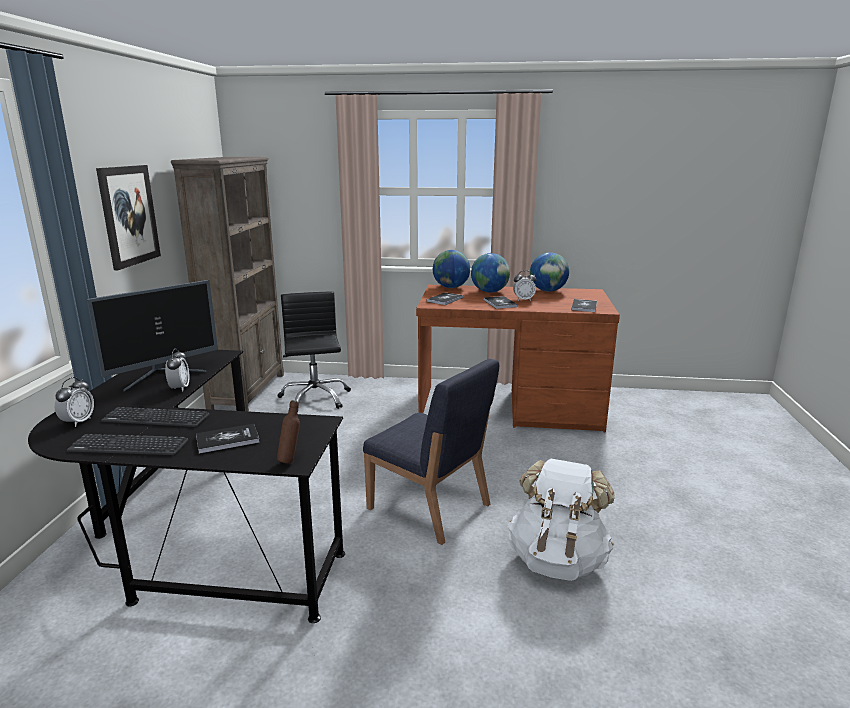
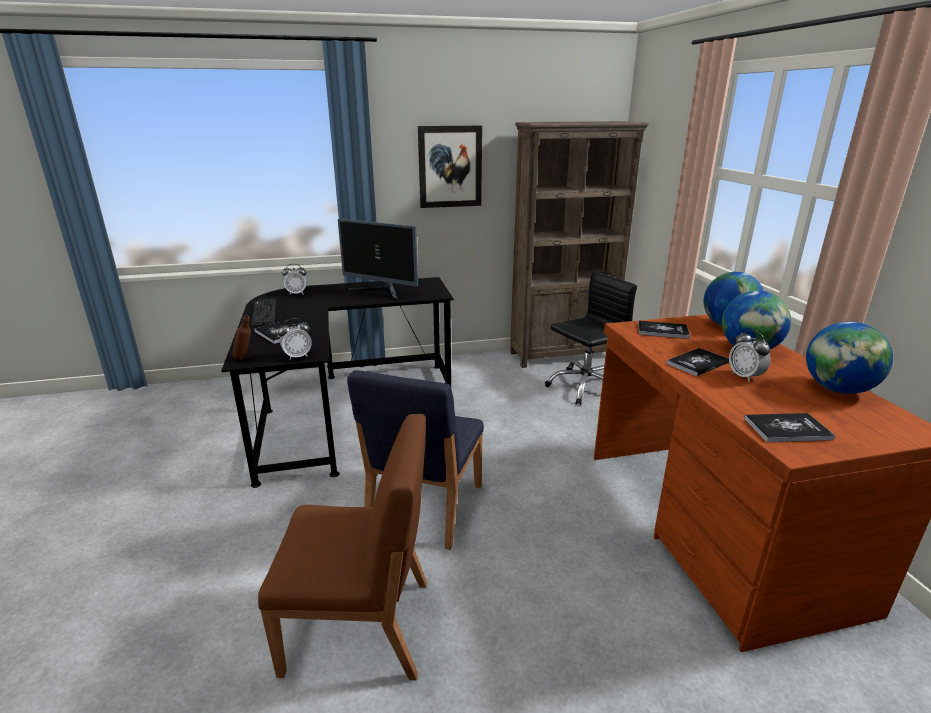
camera: 70 degrees right, 5 degrees up
keyboard [101,407,210,427] -> none
alarm clock [165,348,190,392] -> alarm clock moved to [278,318,312,360]
white backpack [508,459,615,581] -> brown chair [258,414,427,680]

